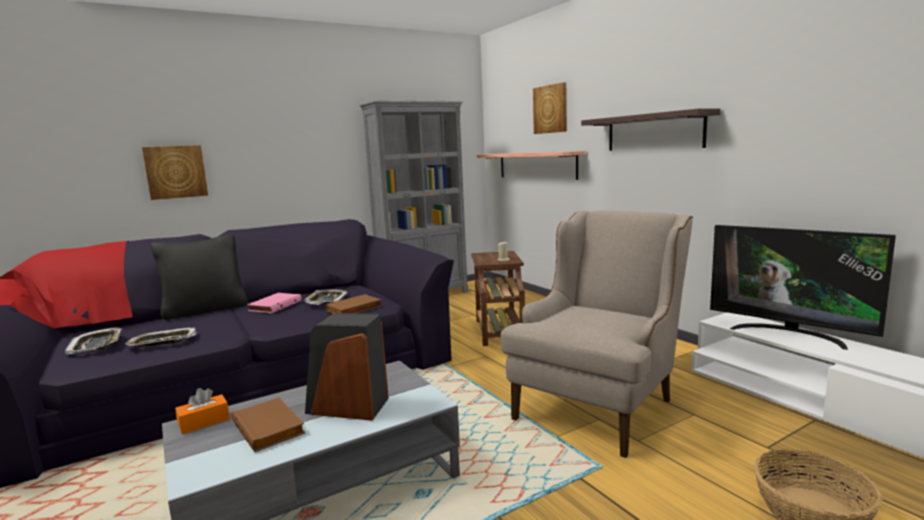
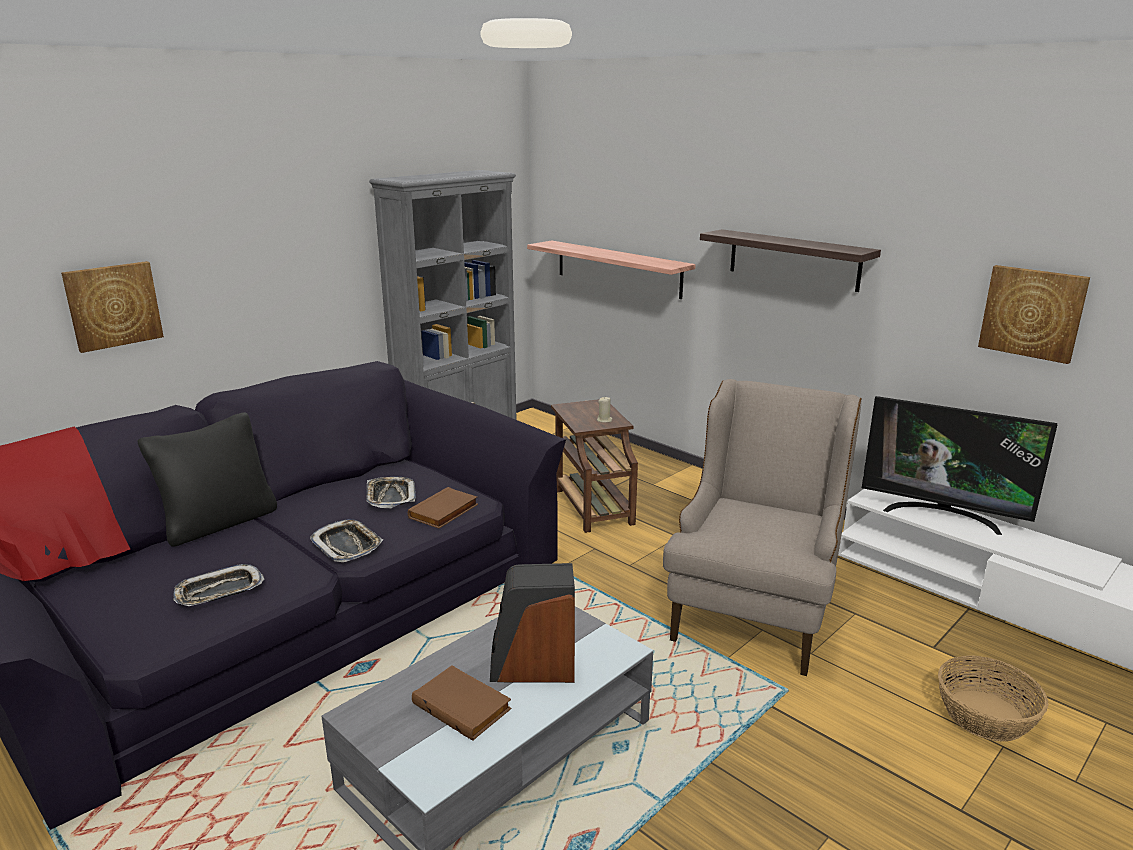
camera: 15 degrees left, 10 degrees up
tray [65,327,122,354] -> tray moved to [310,519,383,562]
orange tissue box [175,388,230,434] -> none
pink book [247,293,301,313] -> none
picture [533,82,567,134] -> picture moved to [978,265,1090,364]

